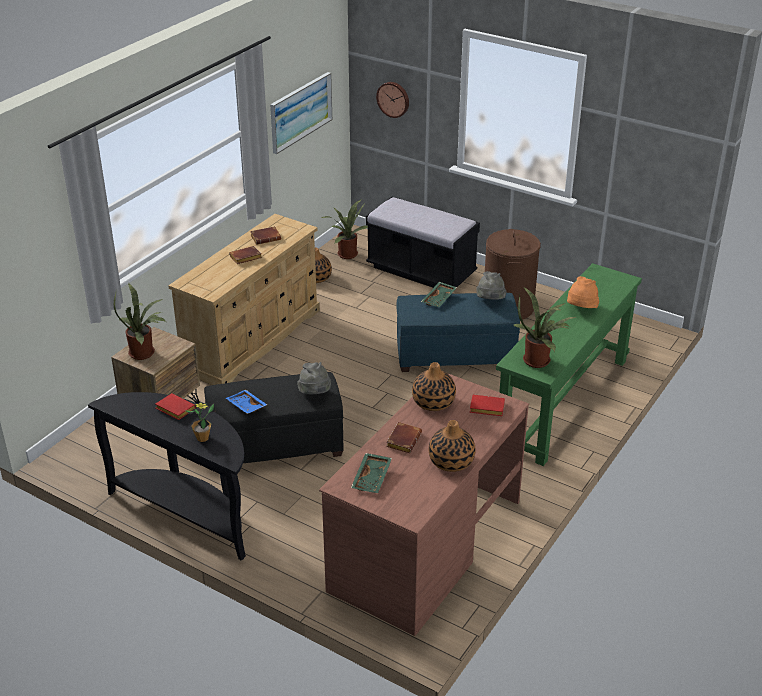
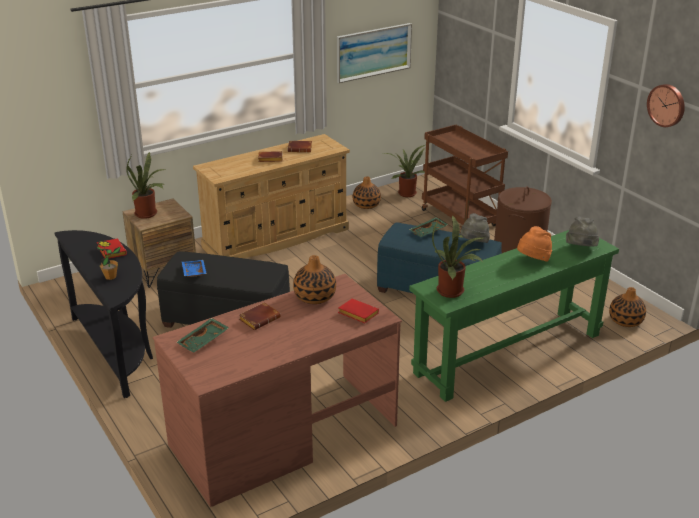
camera: 25 degrees right, 5 degrees down
grey hat [297,362,331,394] -> grey hat moved to [566,216,599,247]
black bench [366,197,480,288] -> brown cart [422,125,508,230]
wall clock [376,82,409,118] -> wall clock moved to [647,84,685,127]
vase [429,420,476,472] -> vase moved to [609,287,646,327]

